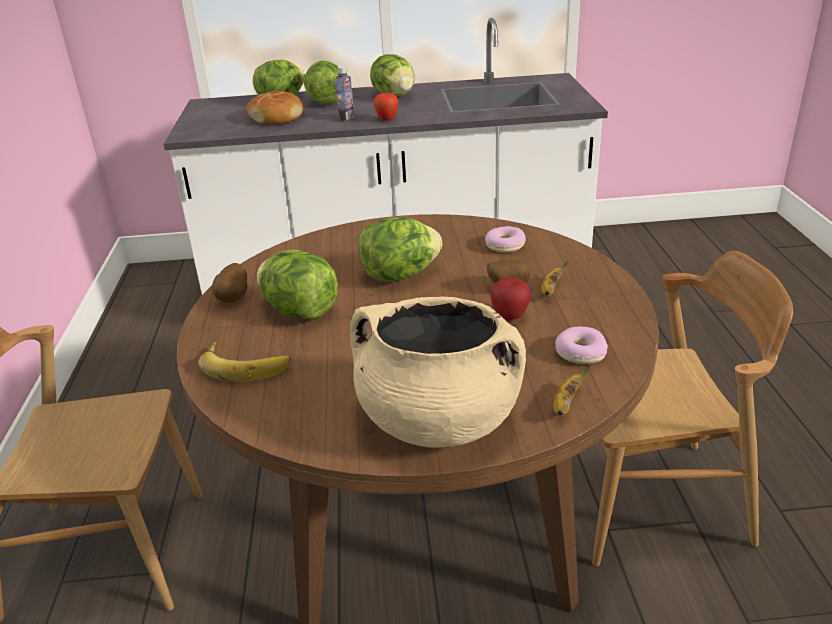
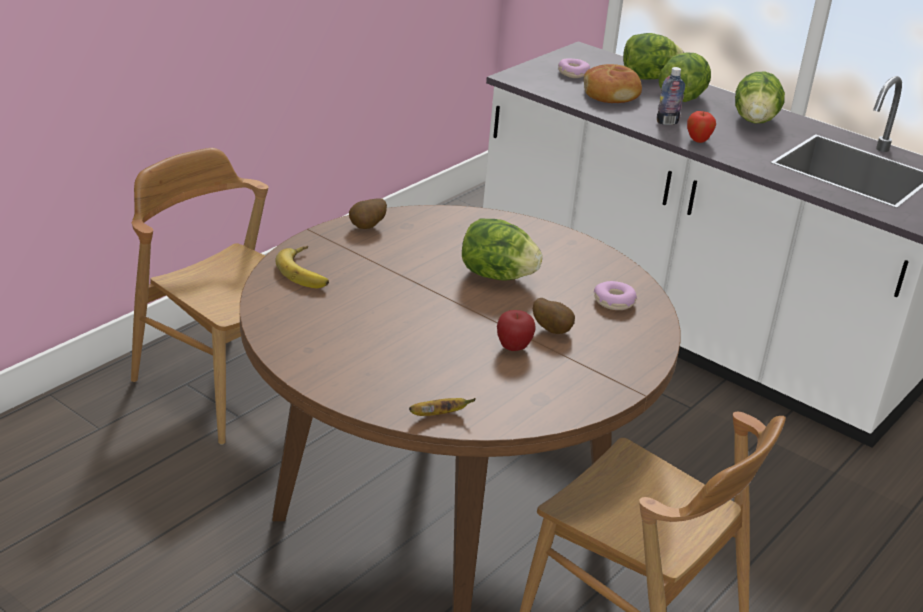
camera: 40 degrees right, 0 degrees up
lettuce [257,249,338,320] -> none
beige cooking pot [350,297,526,448] -> none
banana [541,261,568,297] -> none
donut [555,327,608,364] -> donut moved to [558,59,590,78]

